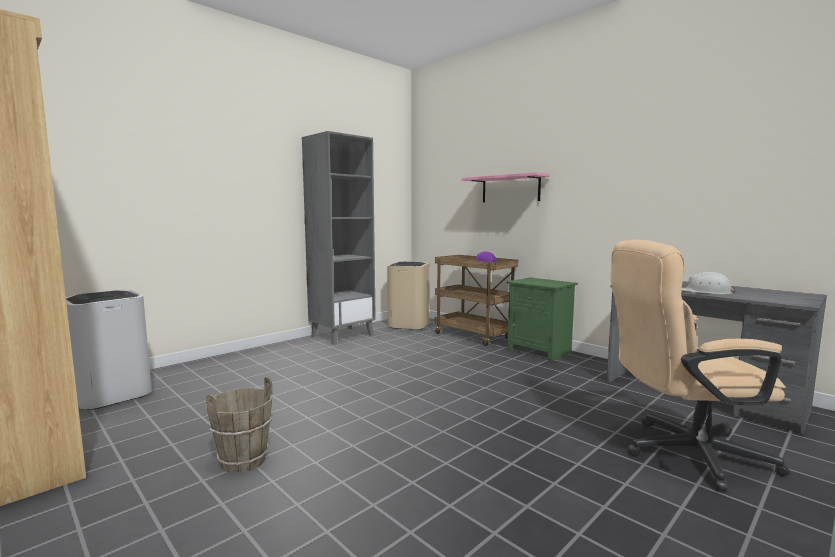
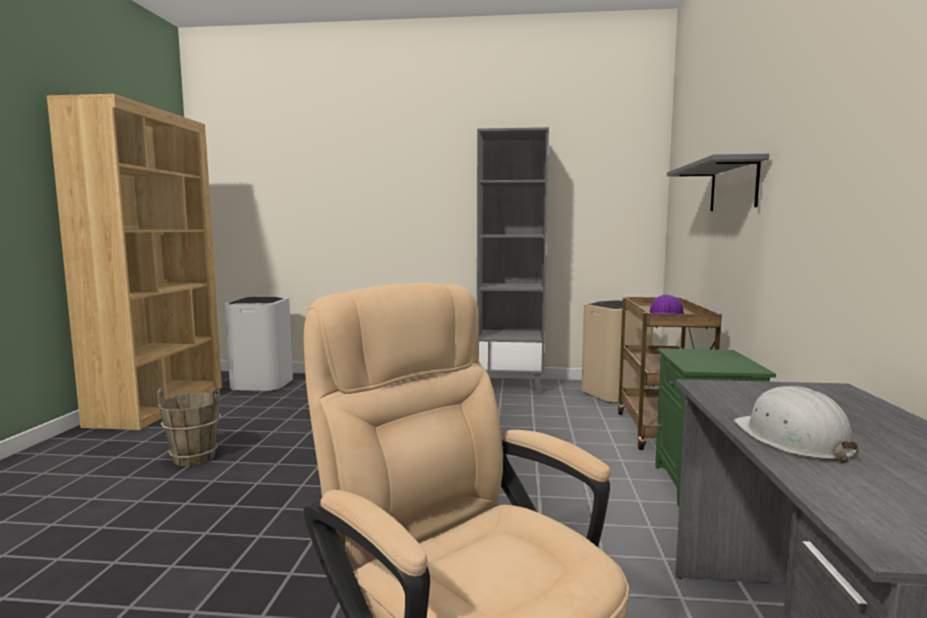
camera: 50 degrees right, 0 degrees up
pink shelf [461,172,550,202] -> grey shelf [667,154,769,211]

